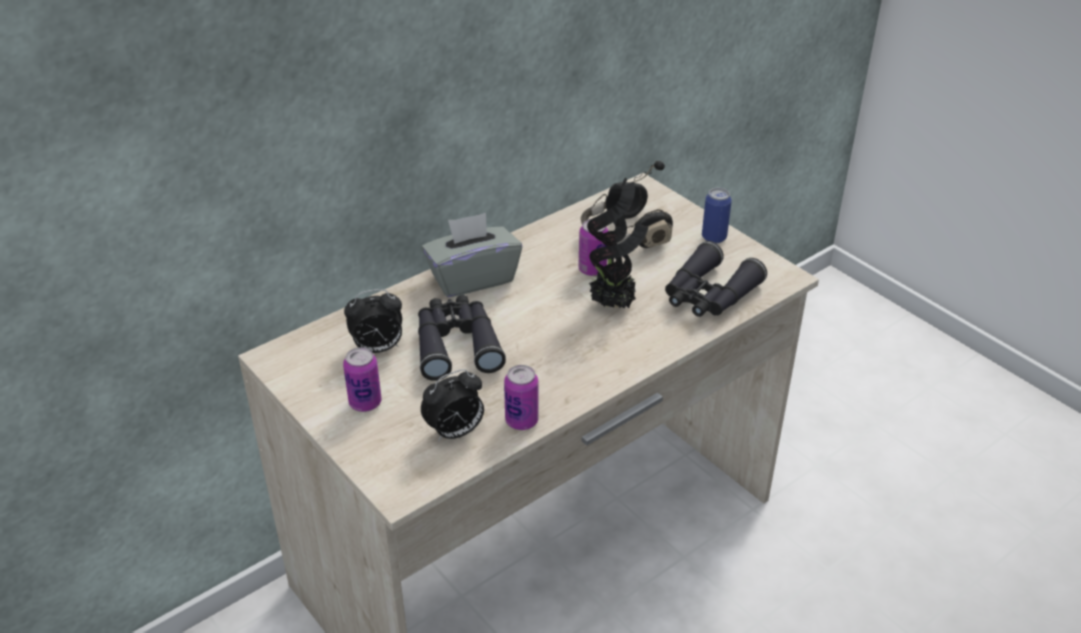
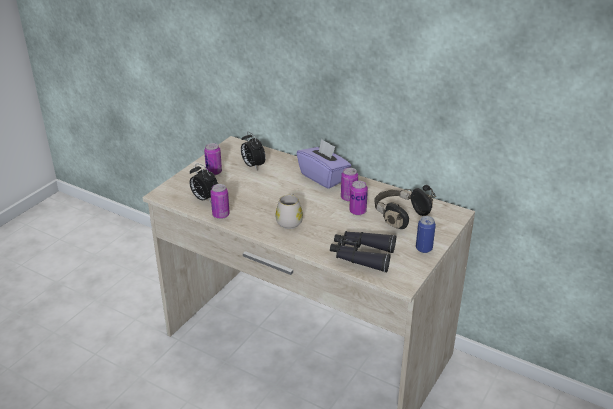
camera: 70 degrees right, 5 degrees down
black binoculars [418,295,506,381] -> none
grey tissue box [422,213,522,297] -> purple tissue box [297,139,351,189]
potted plant [587,178,648,308] -> none
none -> white mug [276,193,303,229]
none -> can [341,168,358,202]

